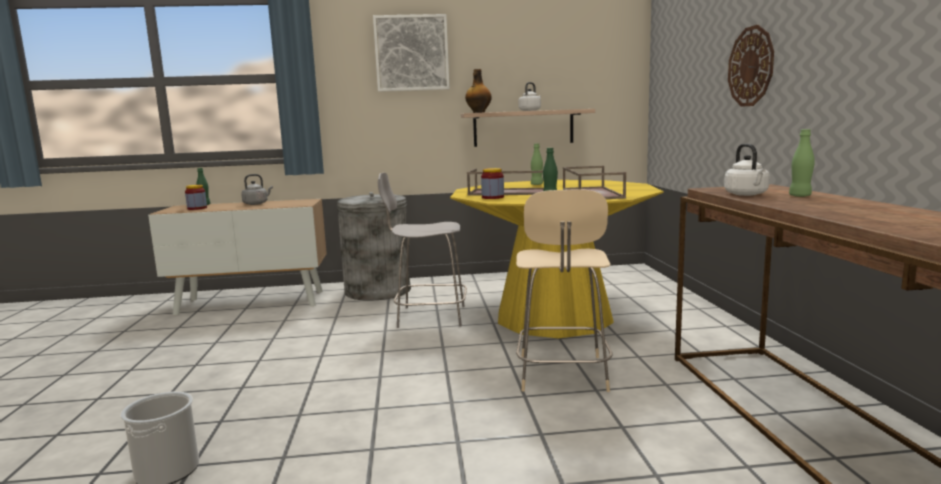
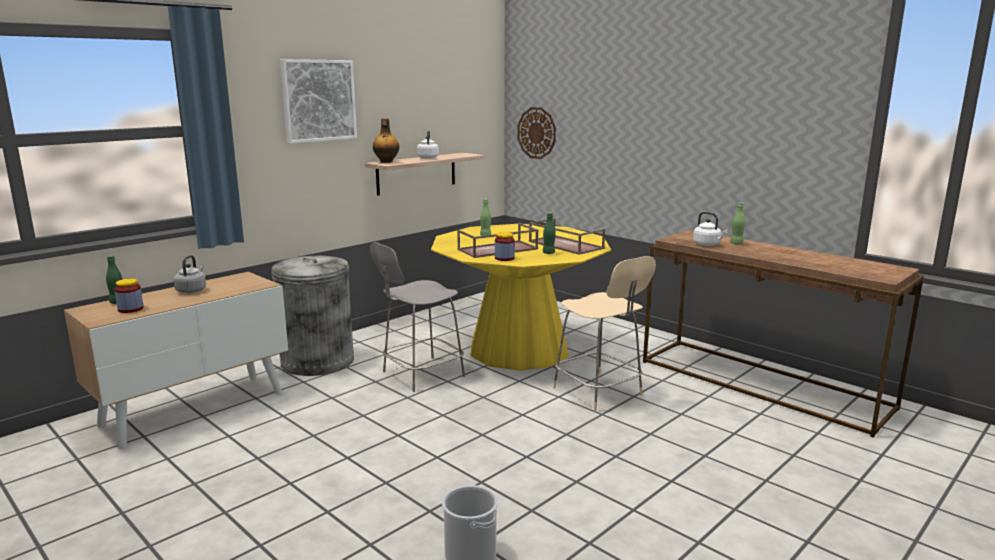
camera: 40 degrees left, 5 degrees up
wall clock [728,25,774,107] -> wall clock moved to [517,107,556,159]

